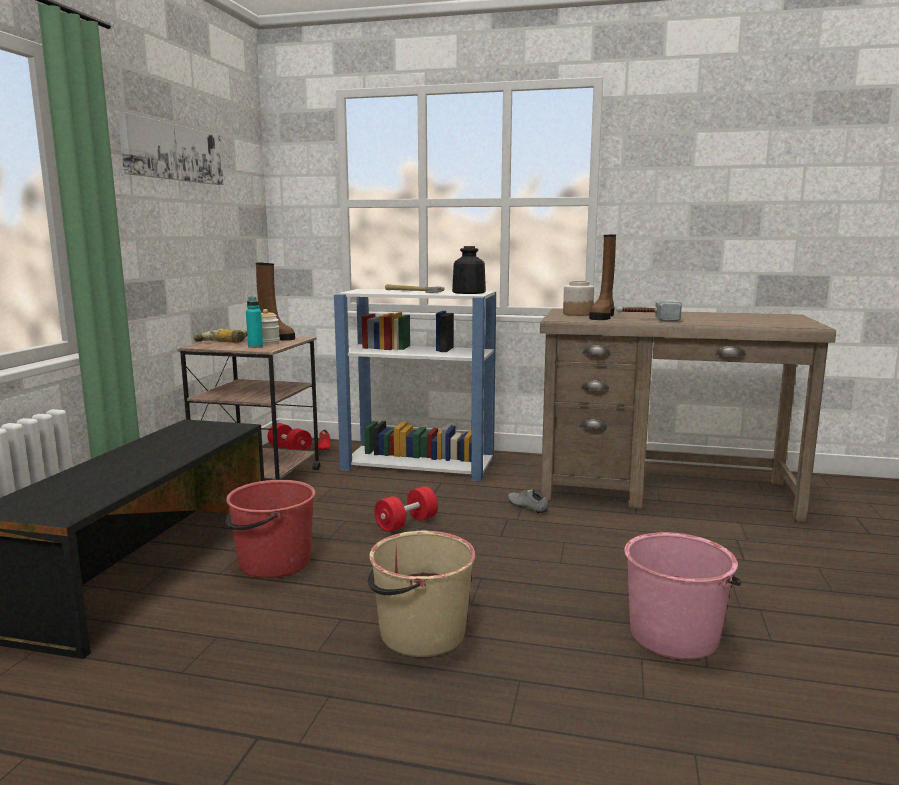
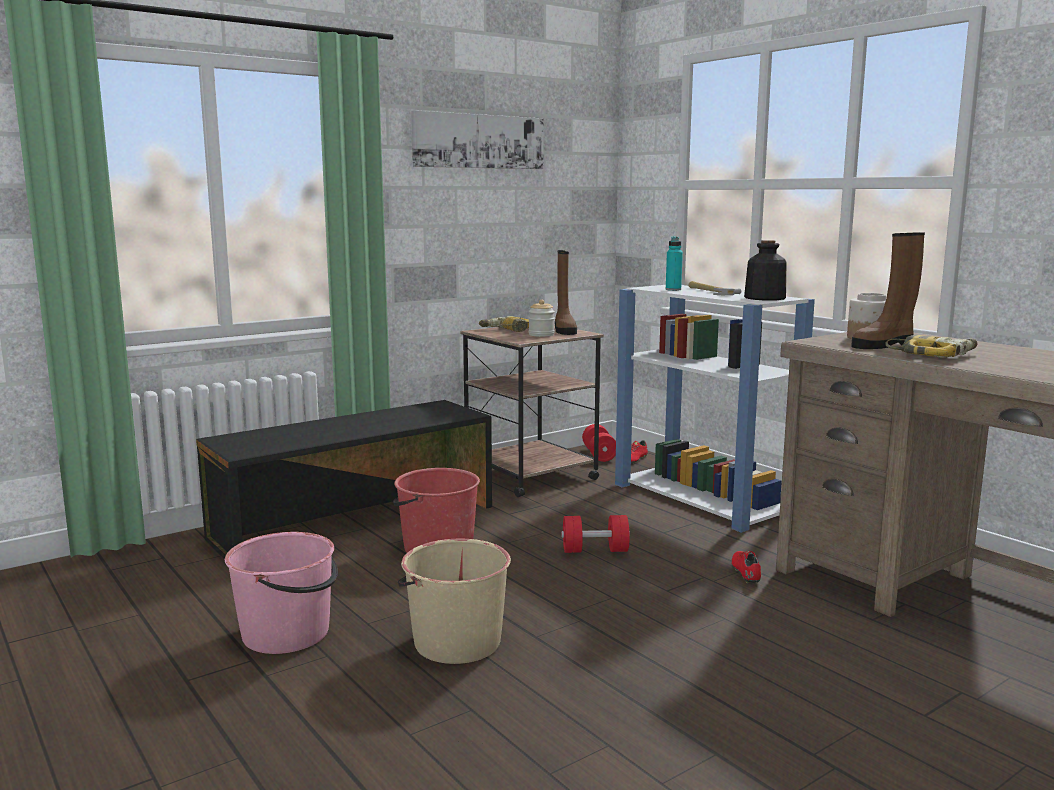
camera: 40 degrees right, 0 degrees up
turquoise bottle [246,296,263,348] -> turquoise bottle moved to [666,236,683,291]
grey shoe [508,489,548,514] -> red shoe [732,551,761,583]
hammer [617,300,682,322] -> power drill [885,335,977,358]
pink bucket [624,532,741,660] -> pink bucket moved to [225,532,338,654]

